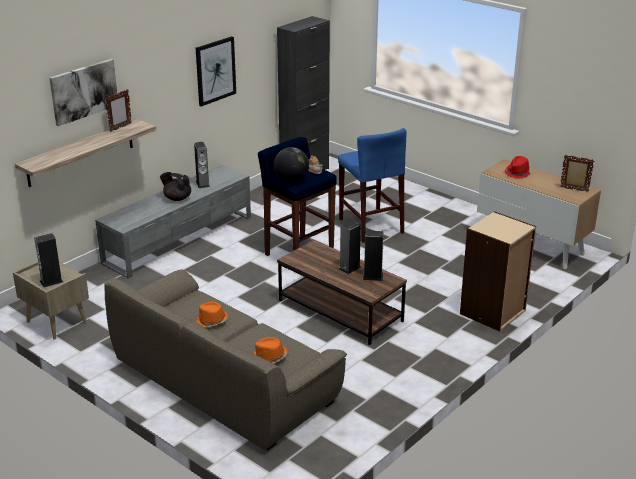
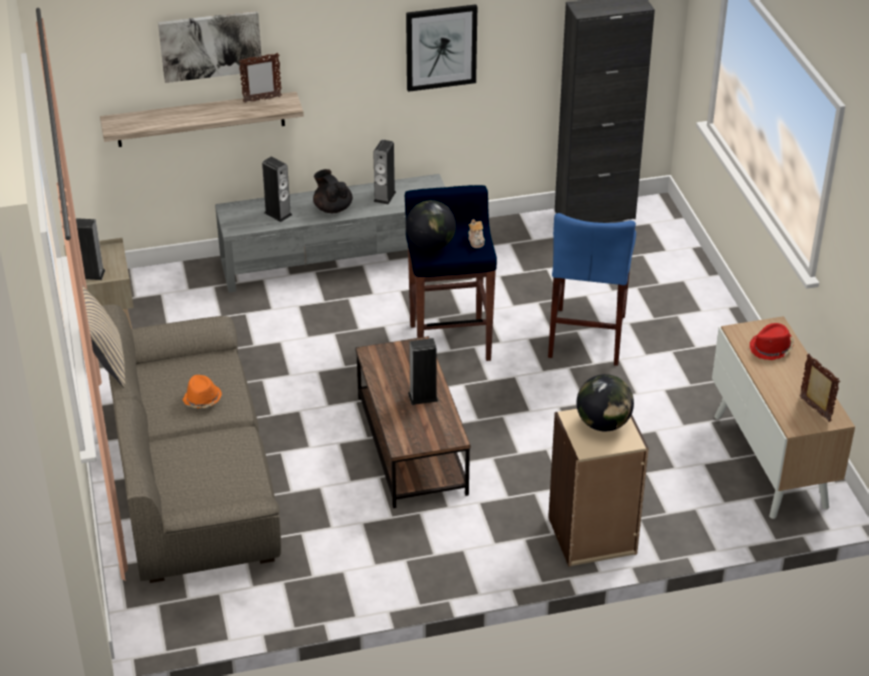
camera: 35 degrees right, 10 degrees up
orange hat [254,337,288,364] -> none
speaker [363,230,383,281] -> speaker moved to [262,157,292,222]
none -> beige pillow [82,285,125,387]
none -> globe [576,374,634,431]

